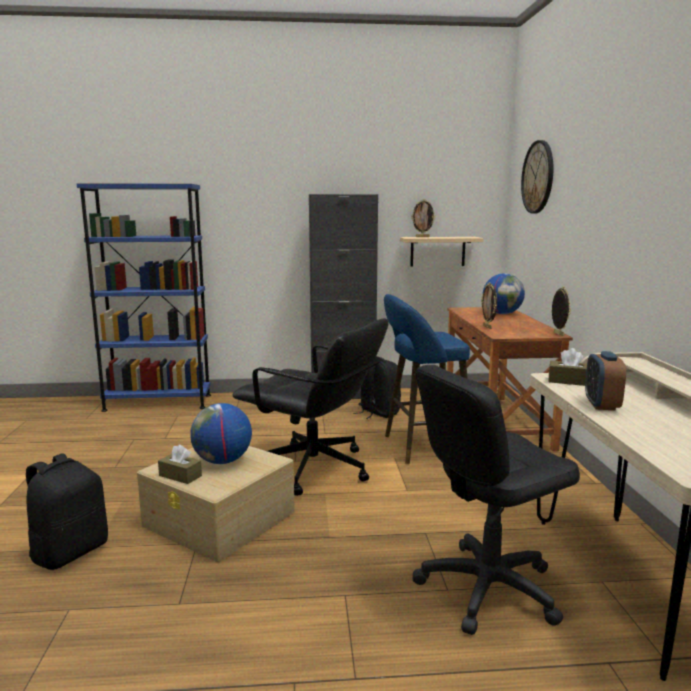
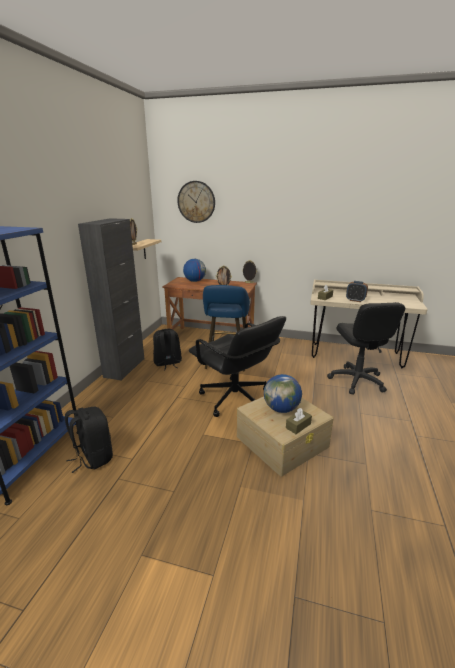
camera: 70 degrees left, 10 degrees up
black backpack [26,453,108,570] -> black backpack moved to [65,407,113,473]
black office chair [233,319,389,496] -> black office chair turned 90 degrees clockwise [189,316,286,417]

